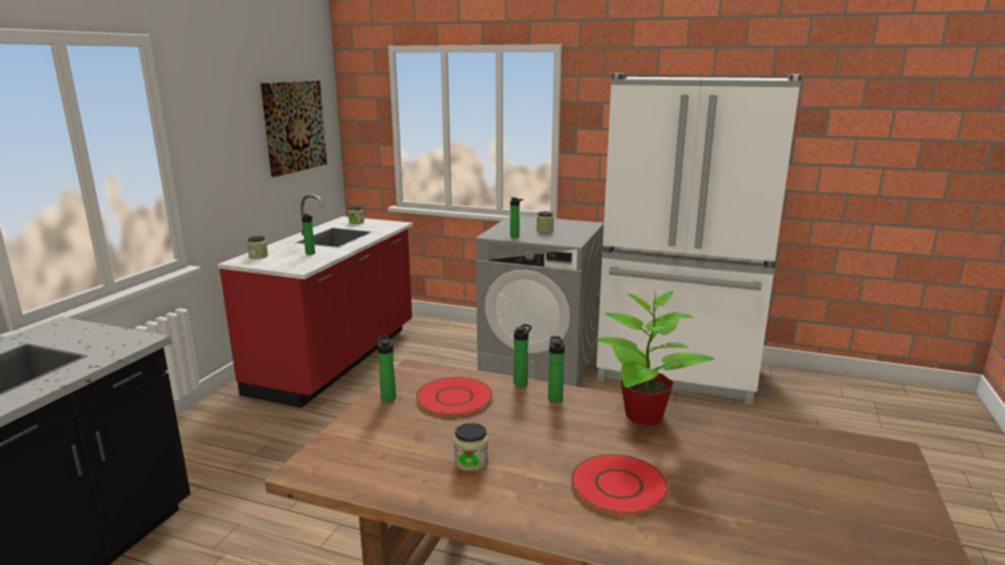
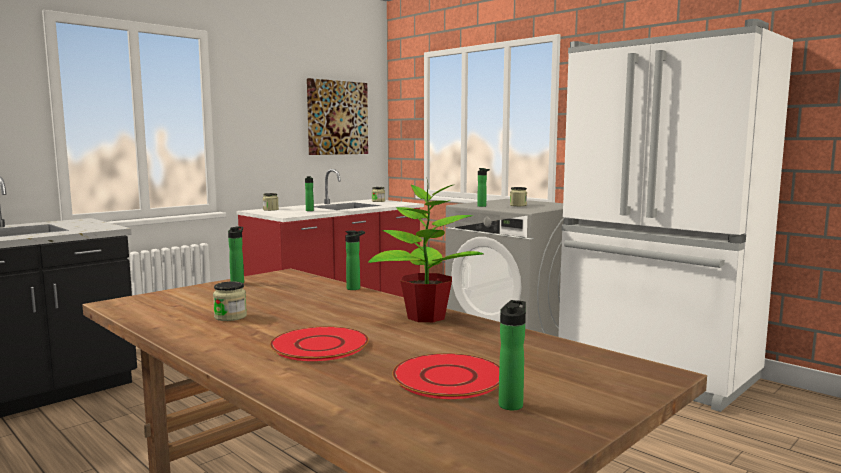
camera: 25 degrees right, 10 degrees down
red plate [416,377,492,416] -> red plate moved to [392,353,499,399]
bottle [548,336,565,402] -> bottle moved to [499,300,526,410]

